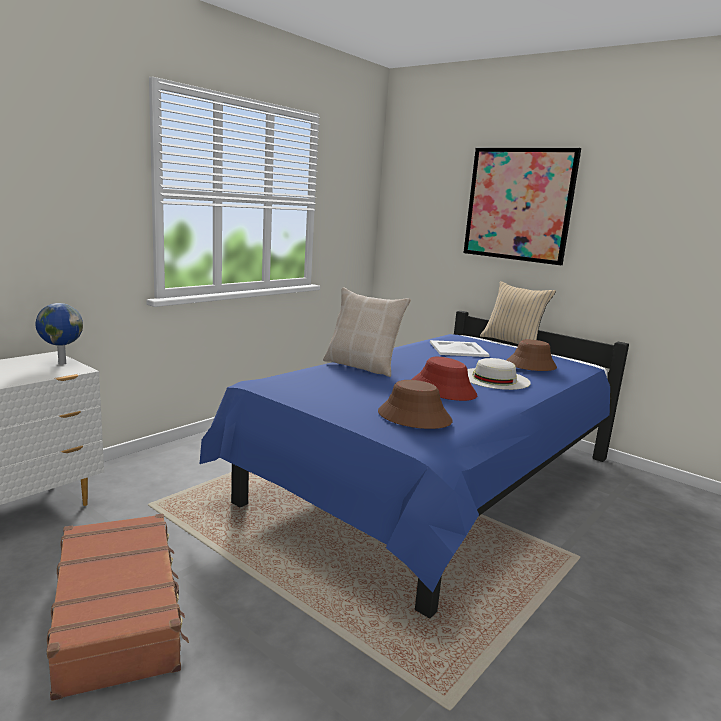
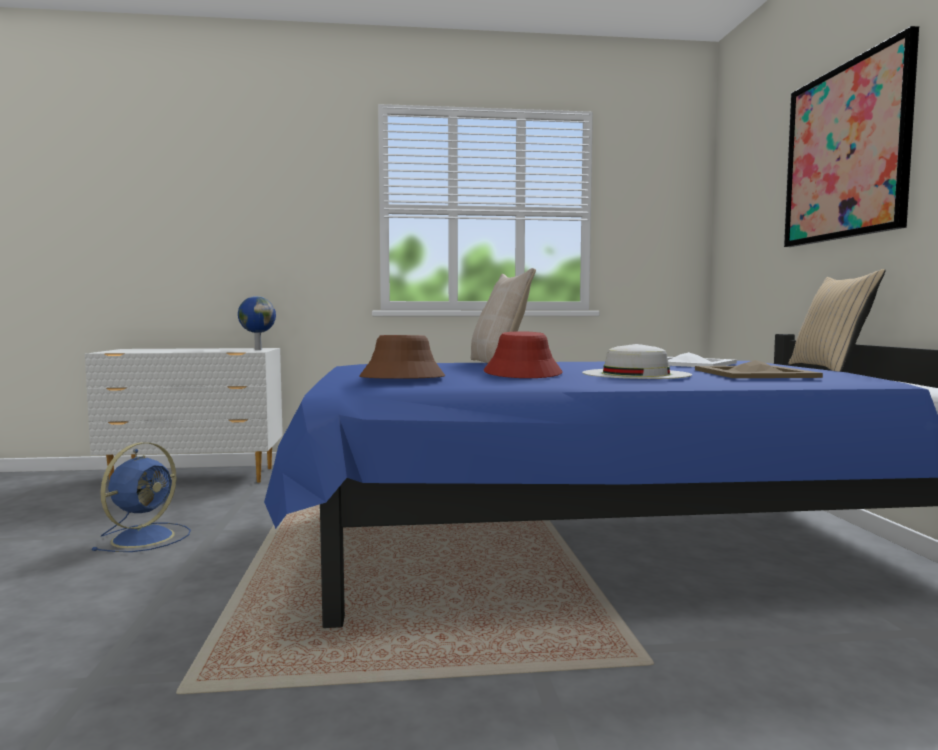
camera: 45 degrees right, 10 degrees down
brown suitcase [47,514,189,701] -> blue fan [92,442,191,552]
brown hat [506,340,557,371] -> beige tray [695,360,823,378]

